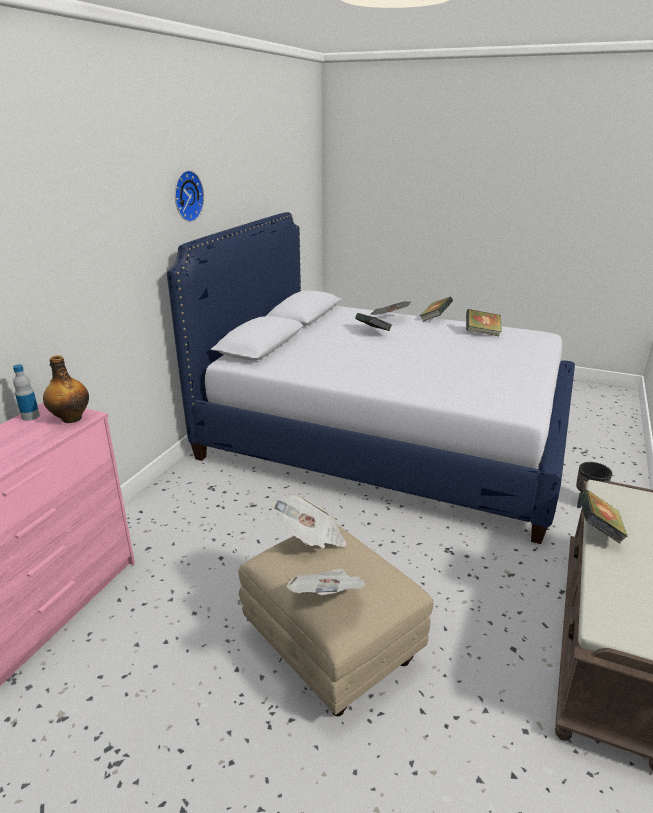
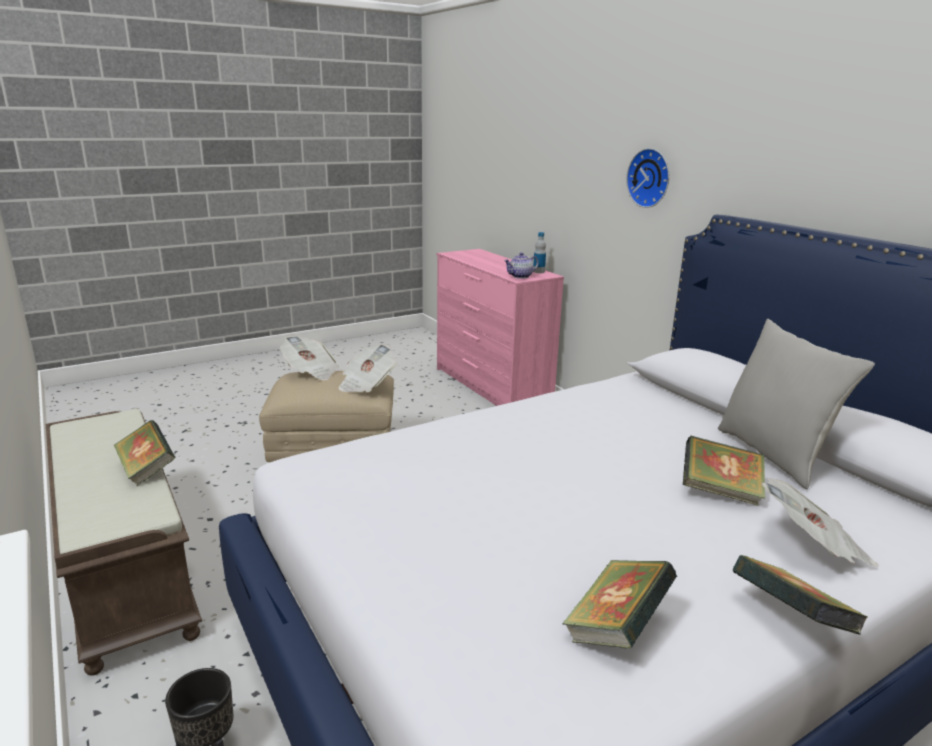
camera: 125 degrees right, 5 degrees down
bottle [43,355,89,423] -> teapot [504,253,539,279]
wall clock [175,170,204,222] -> wall clock moved to [626,148,669,208]
none -> grey pillow [718,319,875,489]

